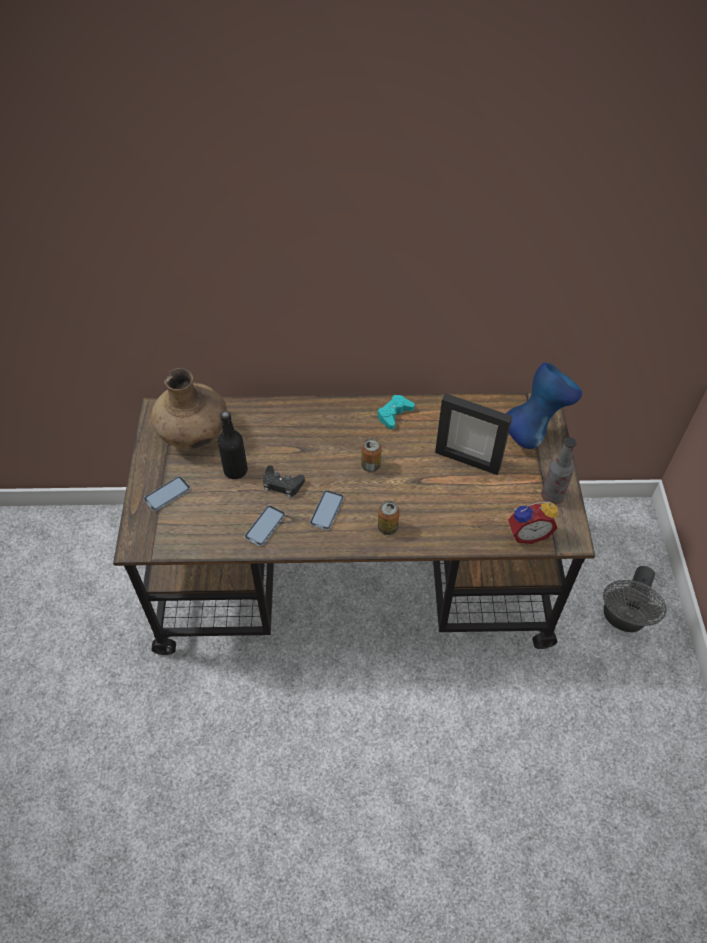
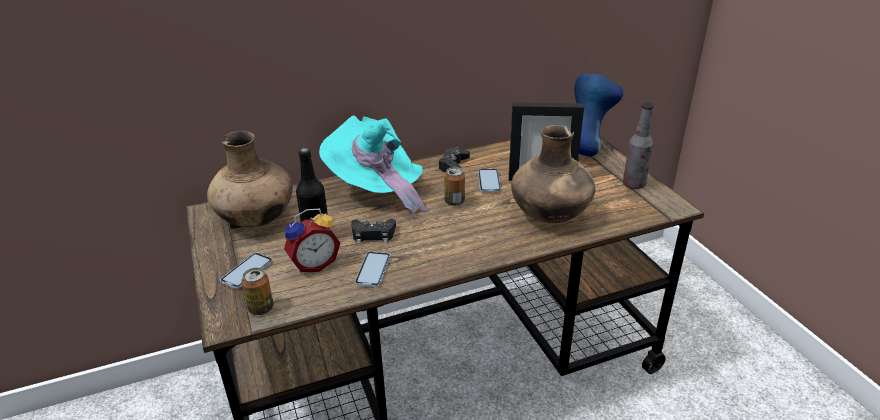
camera: 20 degrees left, 20 degrees down
phone [309,490,344,530] -> phone moved to [478,169,501,192]
turquoise game controller [377,395,415,429] -> black game controller [438,147,470,172]
can [378,501,400,535] -> can moved to [241,268,274,315]
alarm clock [508,502,558,544] -> alarm clock moved to [284,209,340,272]
grey fan [603,566,667,632] -> none
none -> turquoise hat [319,116,427,219]
none -> brown vase [511,125,596,223]

